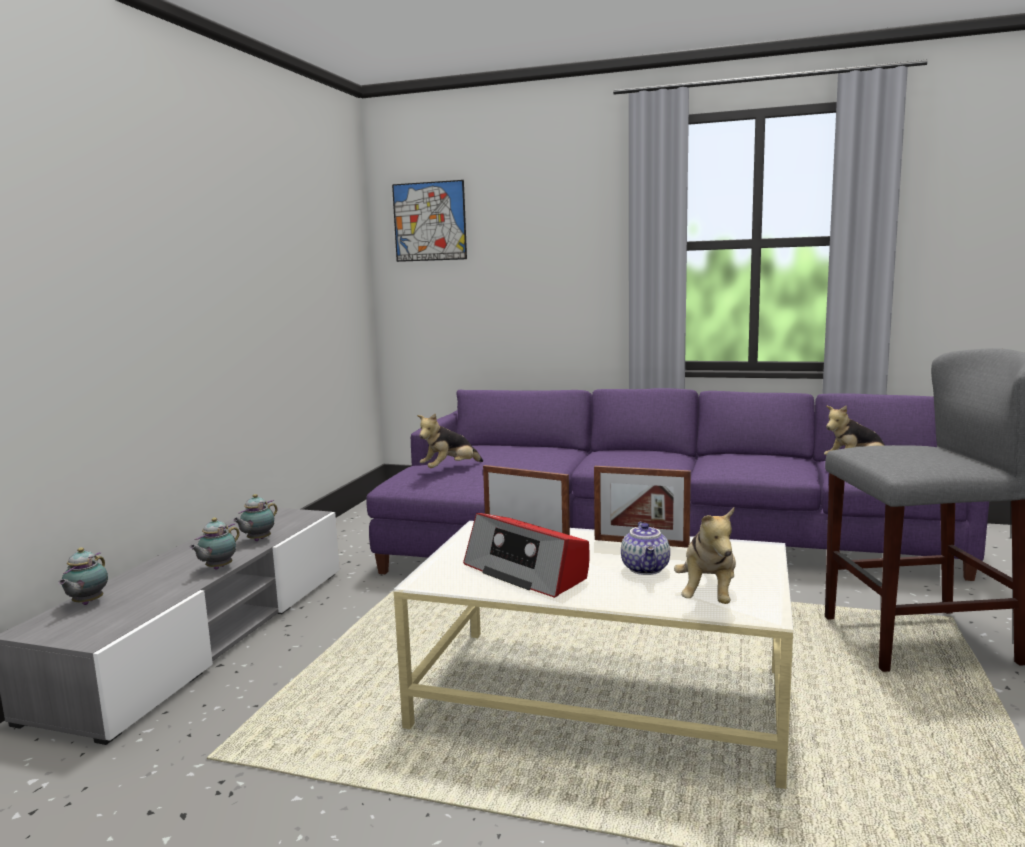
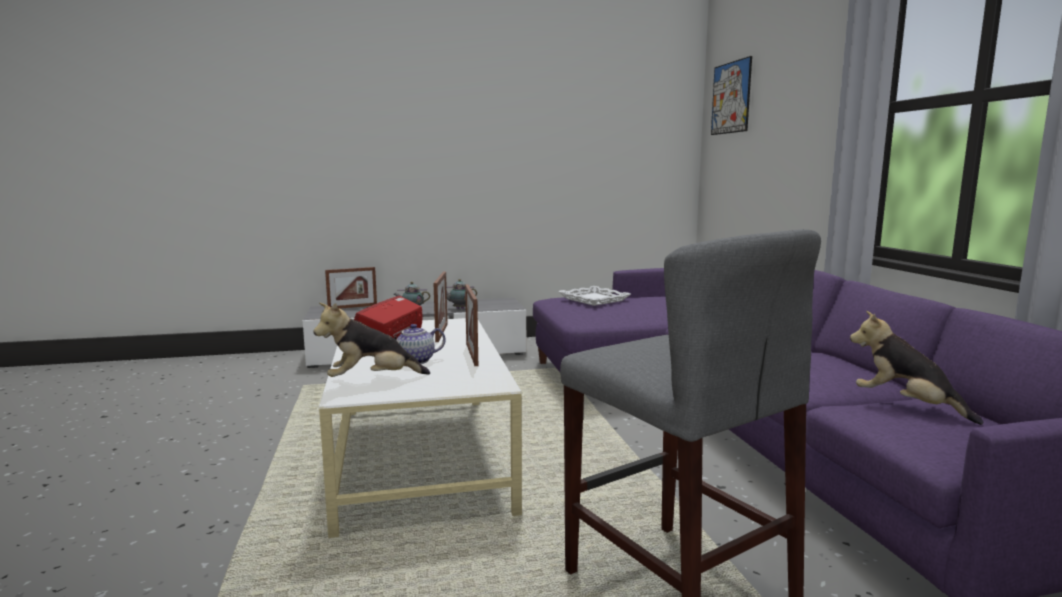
camera: 60 degrees right, 0 degrees up
teapot [58,547,108,605] -> picture frame [325,267,377,309]
plush toy [417,413,483,468] -> white tray [558,286,631,306]

